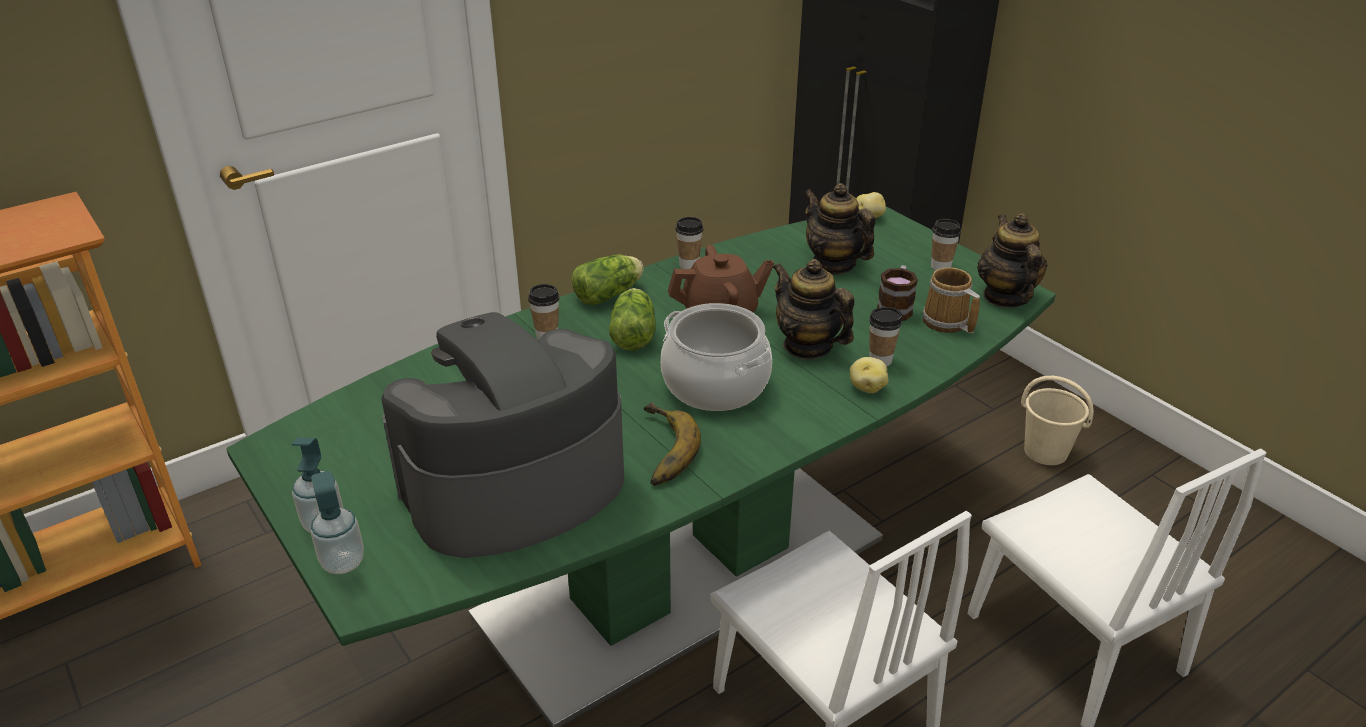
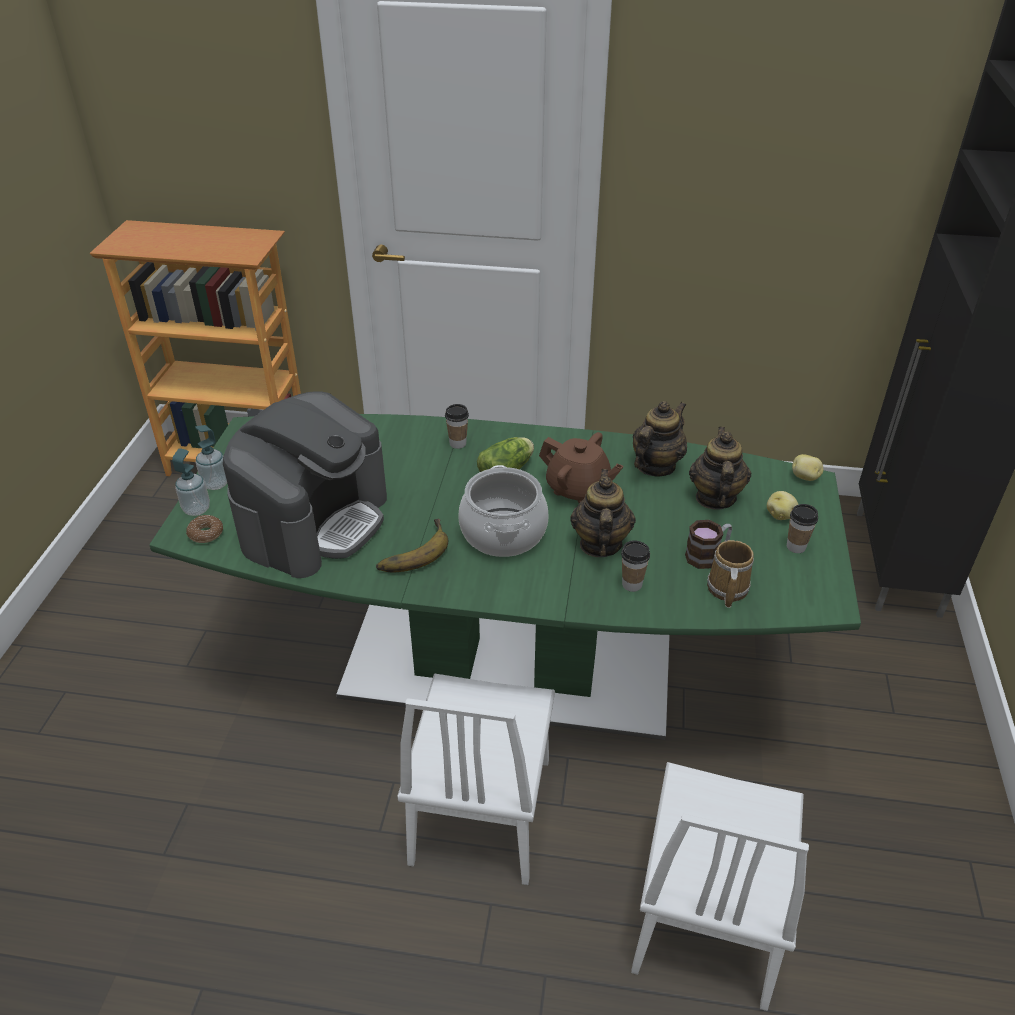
camera: 45 degrees right, 5 degrees up
coffee machine [381,312,624,558] -> coffee machine turned 105 degrees clockwise [223,391,387,578]
lettuce [571,255,644,305] -> none
cup [675,217,704,269] -> none
potato [850,357,889,393] -> potato moved to [767,491,798,520]
teapot [977,213,1047,308] -> teapot moved to [633,401,687,477]
beige bucket [1021,376,1094,465] -> none
none -> donut [186,515,223,543]

